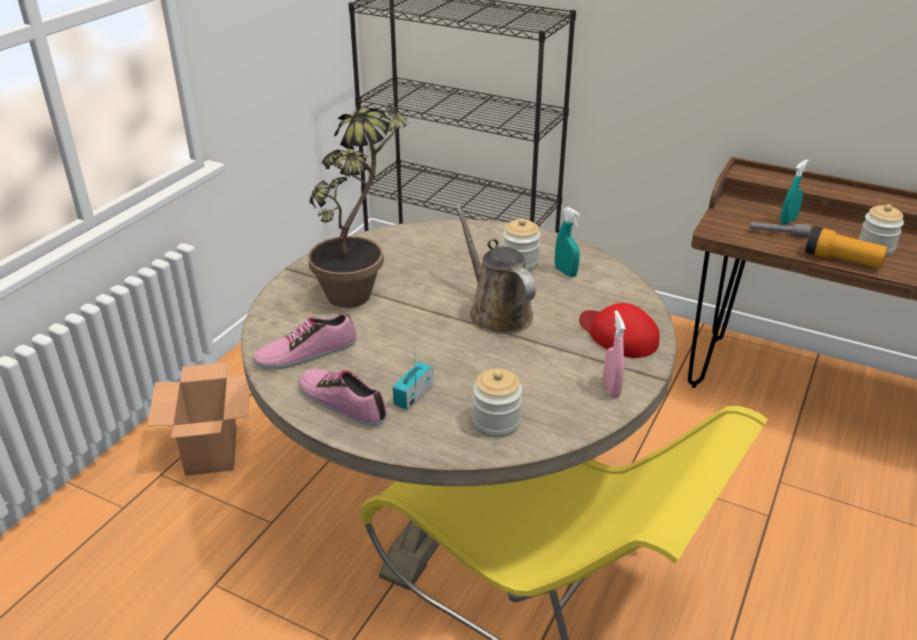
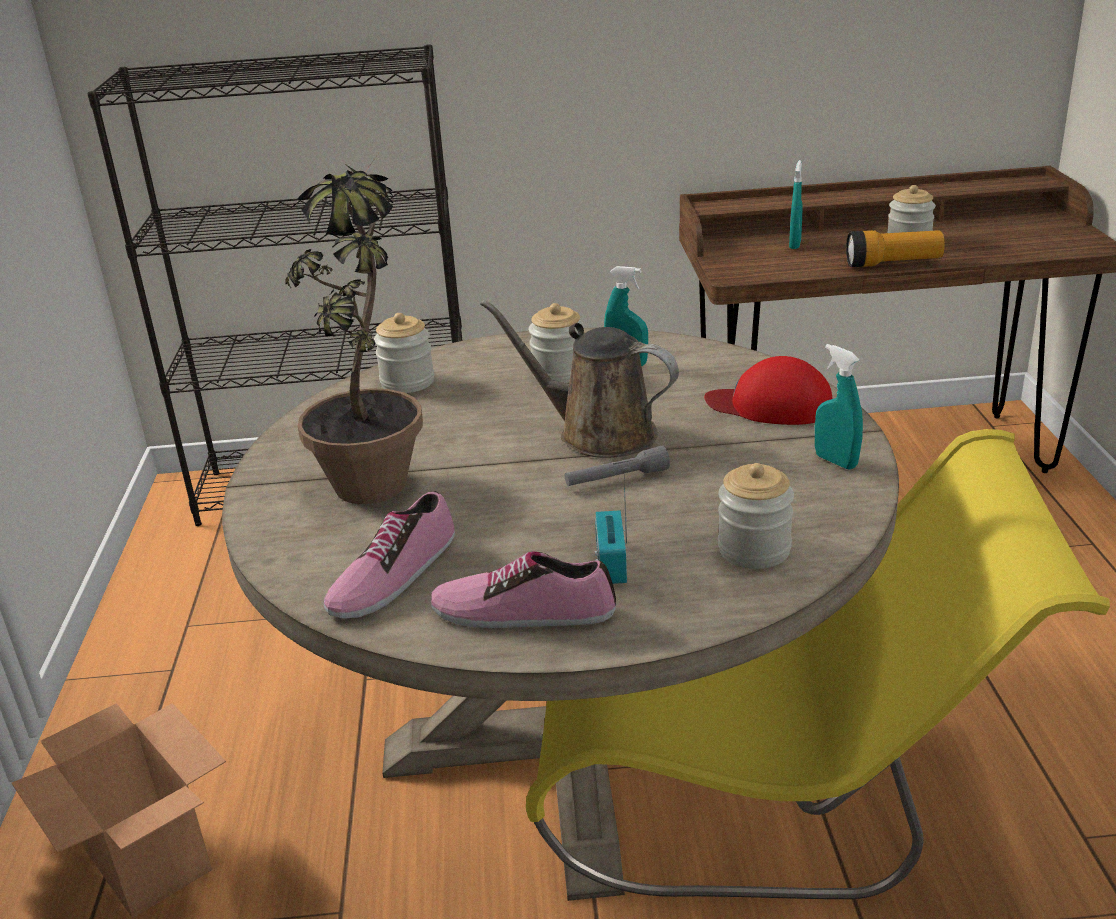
camera: 30 degrees left, 5 degrees down
pink spray bottle [603,310,626,398] -> turquoise spray bottle [815,344,863,470]
grey flashlight [750,222,810,238] -> grey flashlight moved to [565,446,670,486]
none -> jar [374,313,434,393]

